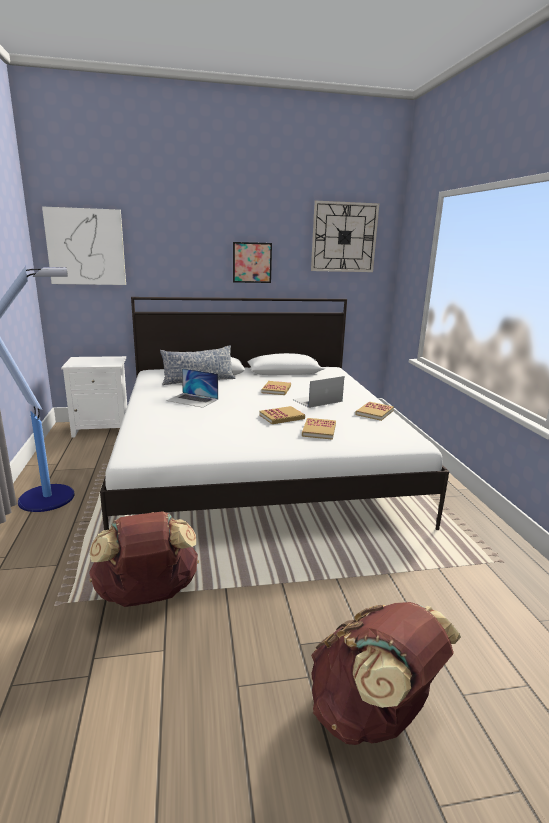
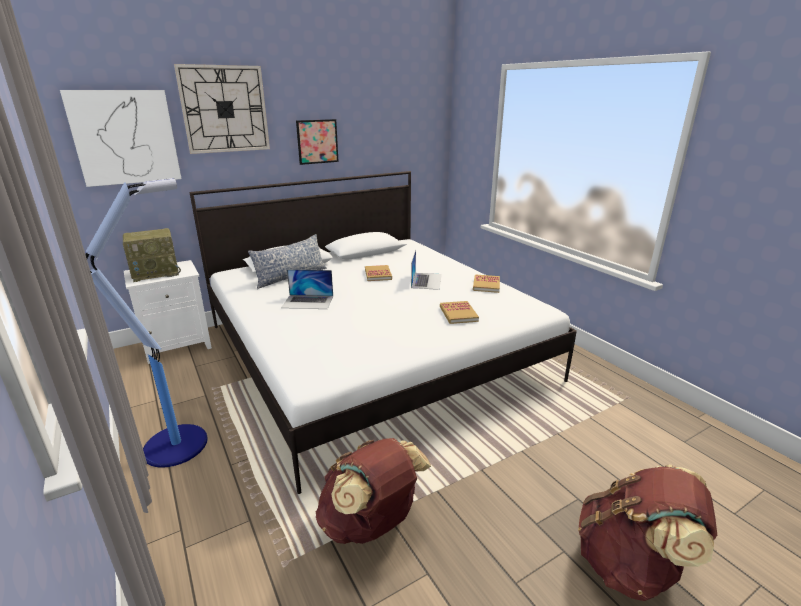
camera: 20 degrees left, 5 degrees up
book [259,406,305,424] -> none
laptop [292,376,344,408] -> laptop turned 150 degrees clockwise [411,250,442,290]
wall clock [311,201,379,272] -> wall clock moved to [174,64,270,154]
none -> radio [123,228,181,282]

